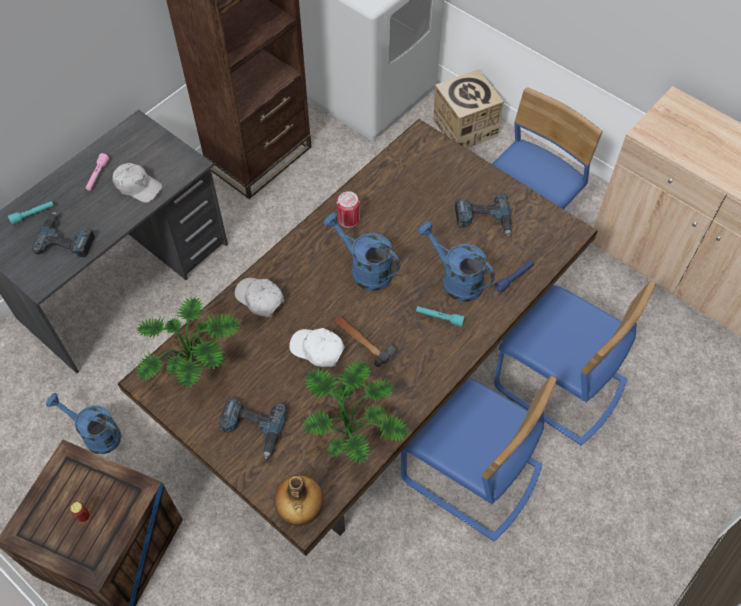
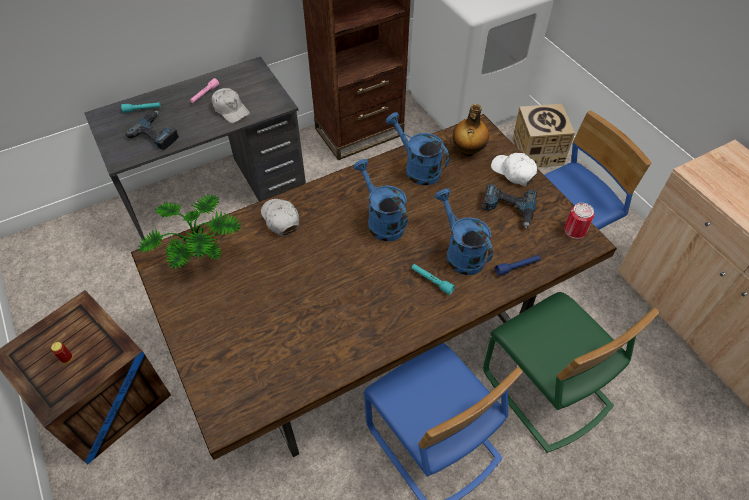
camera: 20 degrees right, 5 degrees down
blue watering can [46,393,121,454] -> blue watering can moved to [386,112,449,185]
power drill [218,398,287,459] -> none
bottle [274,475,323,526] -> bottle moved to [453,104,489,156]
white cap [289,328,345,367] -> white cap moved to [491,153,537,186]
potted plant [303,360,409,464] -> none
hammer [334,316,397,367] -> none
can [337,191,360,228] -> can moved to [565,203,595,239]
blue chair [494,281,656,445] -> green chair [483,292,660,453]

